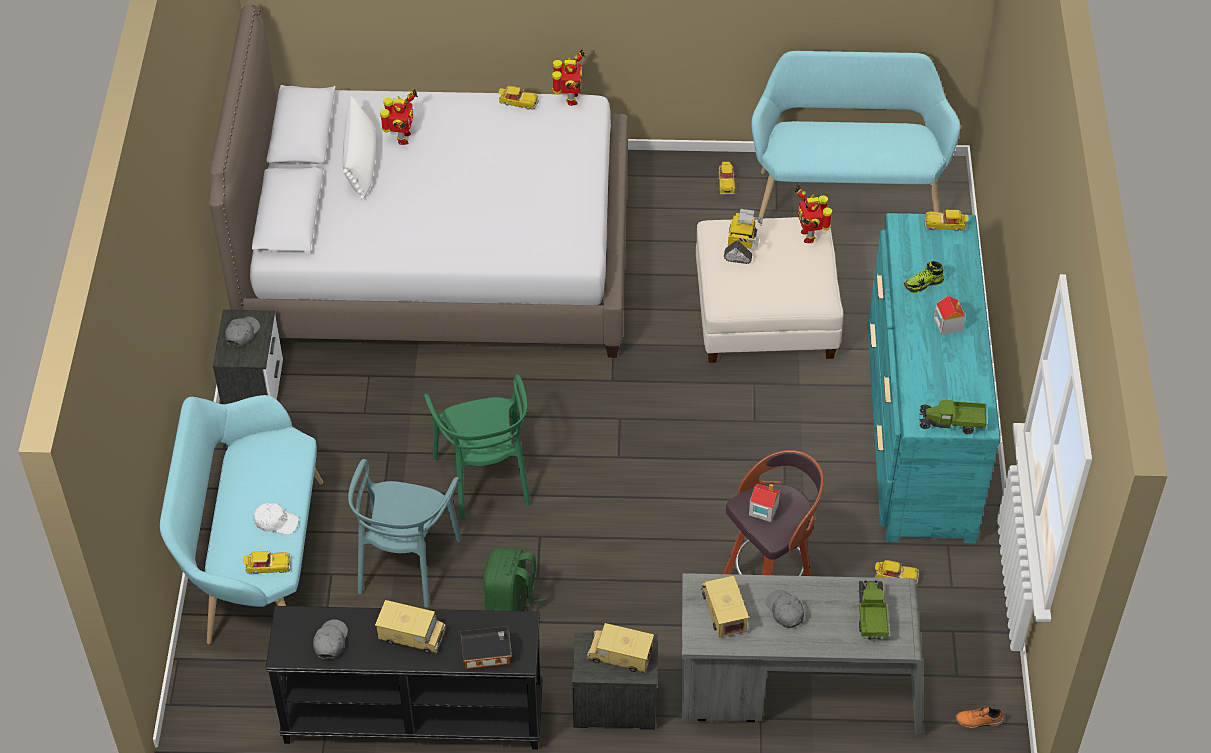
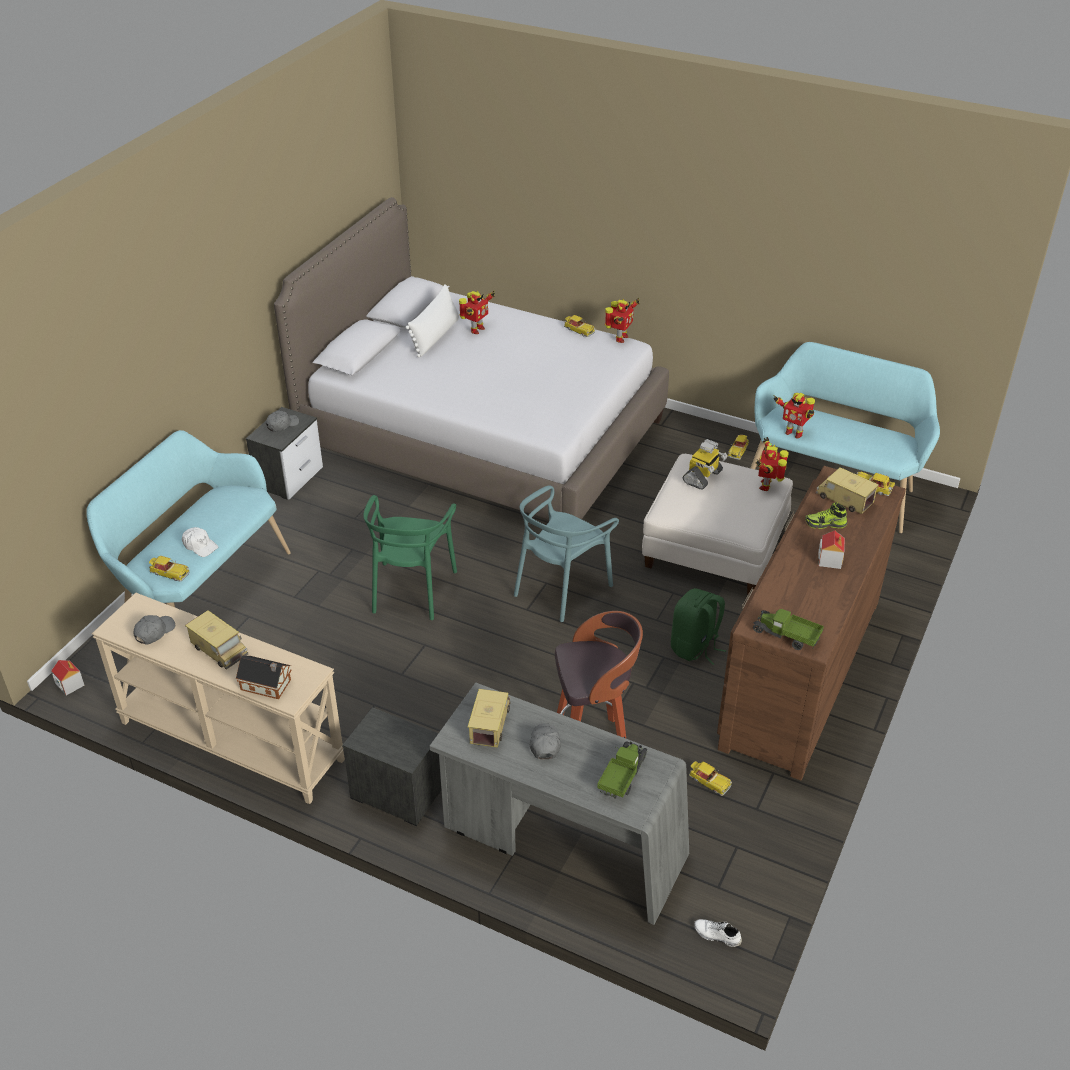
camera: 25 degrees right, 10 degrees down
black console table [265,606,543,750] -> beige console table [92,593,345,804]
turquoise chair [348,459,462,608] -> turquoise chair moved to [514,485,619,622]
green backpack [483,548,546,621] -> green backpack moved to [671,588,726,665]
toy truck [587,623,654,672] -> toy truck moved to [816,467,879,514]
toy house [749,484,780,522] -> toy house moved to [51,660,84,696]
turquoise dresser [867,213,1001,543] -> brown dresser [717,466,906,780]
orange shoe [955,706,1004,728] -> white shoe [694,919,742,947]
none -> toy robot [774,393,815,439]

